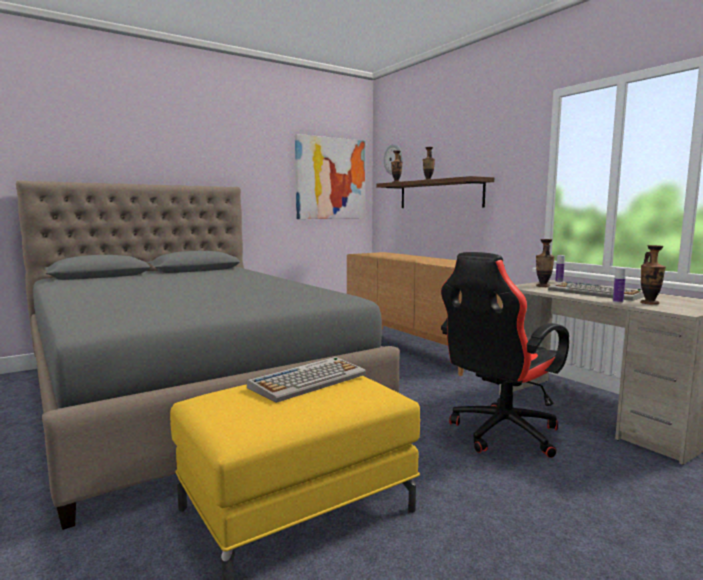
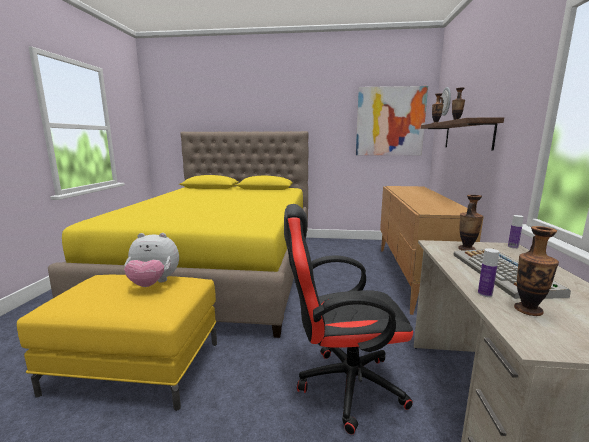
camera: 40 degrees right, 5 degrees up
grey bed [16,181,400,530] -> yellow bed [48,131,309,338]
keyboard [247,357,366,403] -> plush toy [124,233,179,287]

